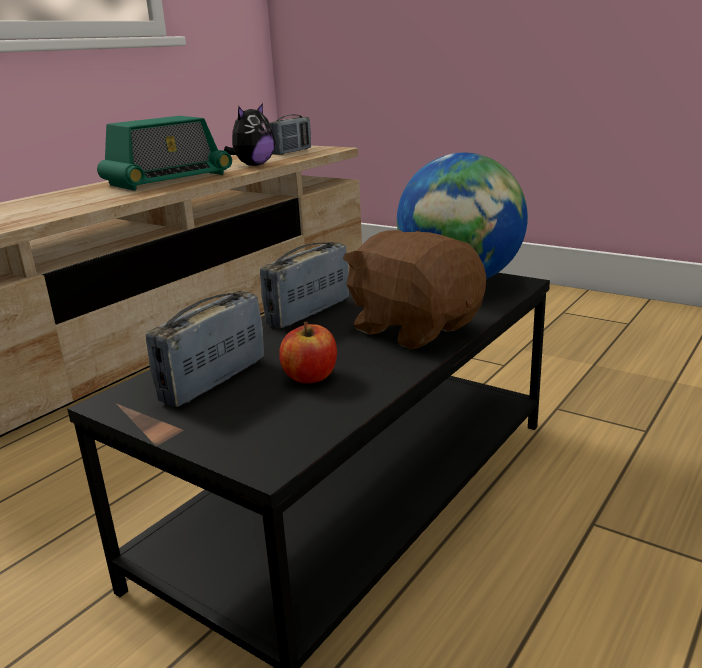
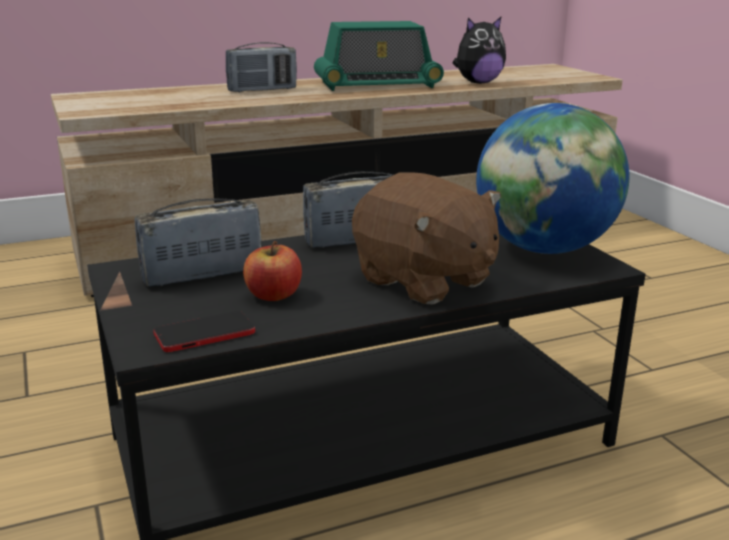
camera: 30 degrees right, 0 degrees up
radio [270,114,311,155] -> radio moved to [226,42,297,92]
brown plush toy [343,230,486,349] -> brown plush toy turned 150 degrees clockwise [352,172,501,305]
none -> phone [153,311,255,352]

